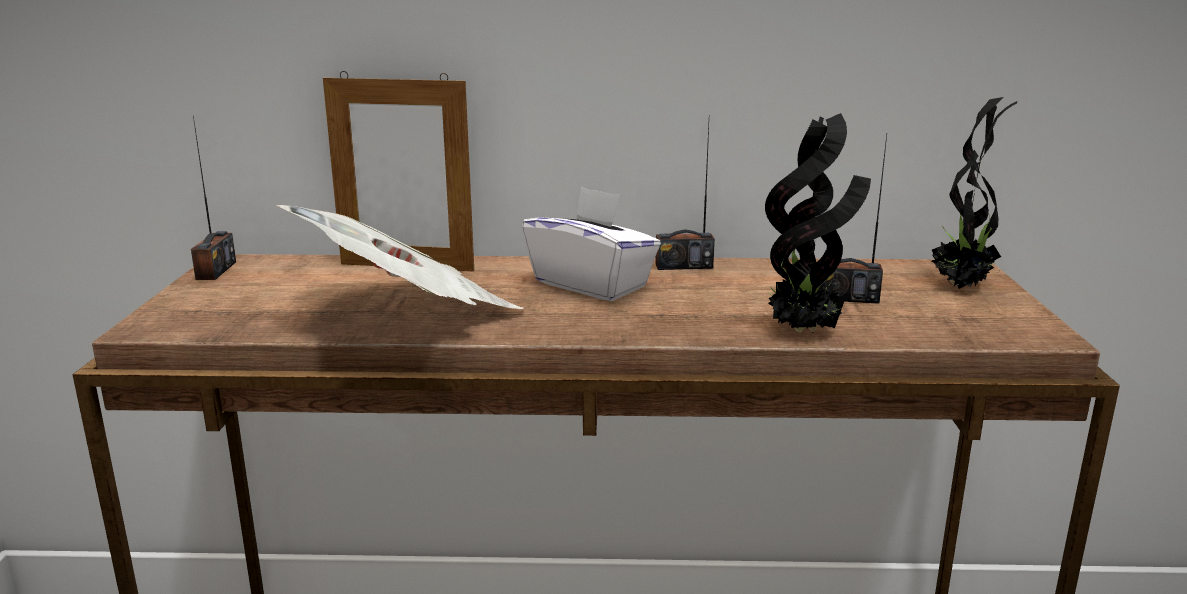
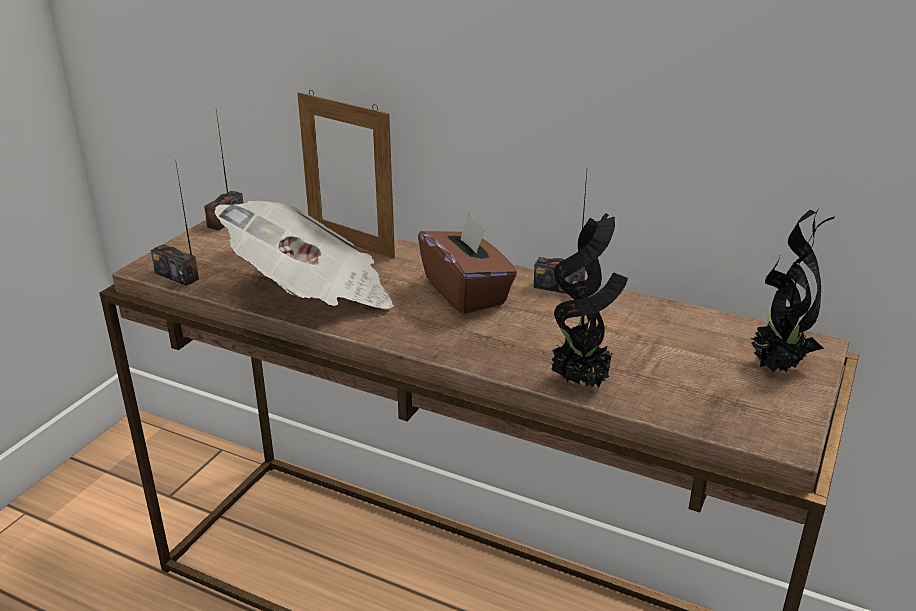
camera: 25 degrees right, 10 degrees up
white tissue box [522,187,661,301] -> brown tissue box [418,213,517,314]
radio [821,135,887,304] -> radio moved to [151,159,199,286]

